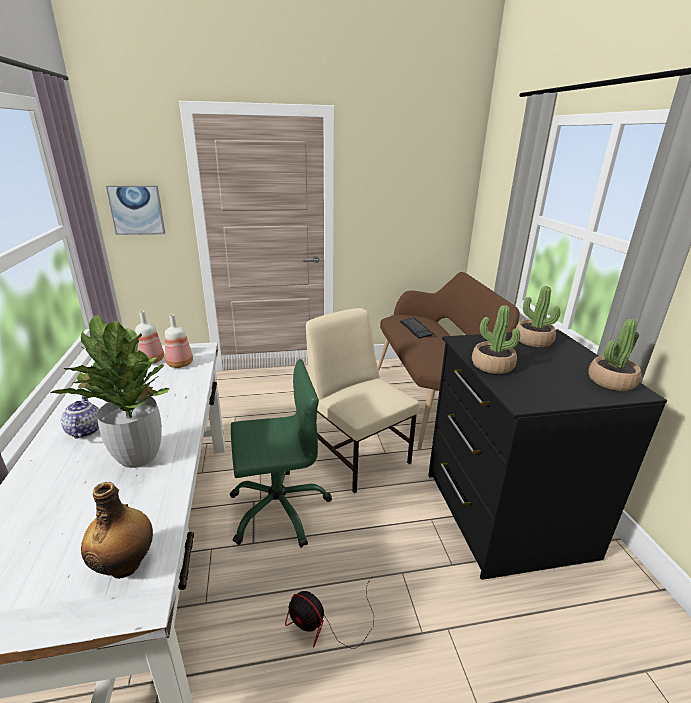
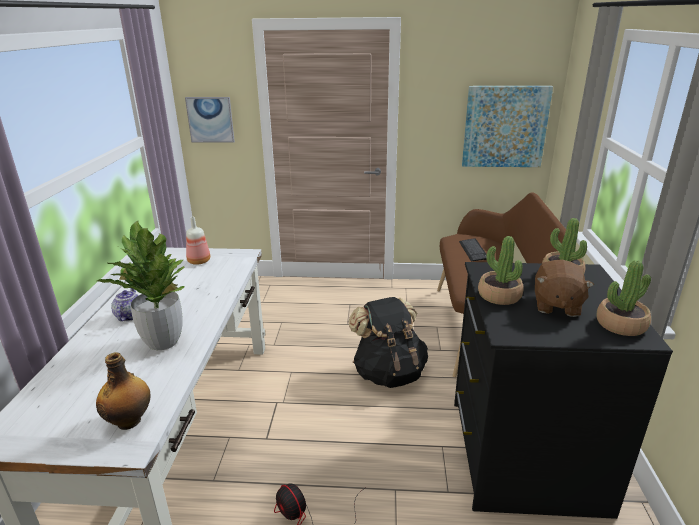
camera: 15 degrees right, 0 degrees up
bottle [165,314,193,368] -> none
green office chair [230,359,332,548] -> none
beige chair [306,308,419,493] -> black backpack [348,297,428,388]
none -> picture [462,86,553,167]
none -> brown plush toy [535,260,594,317]

